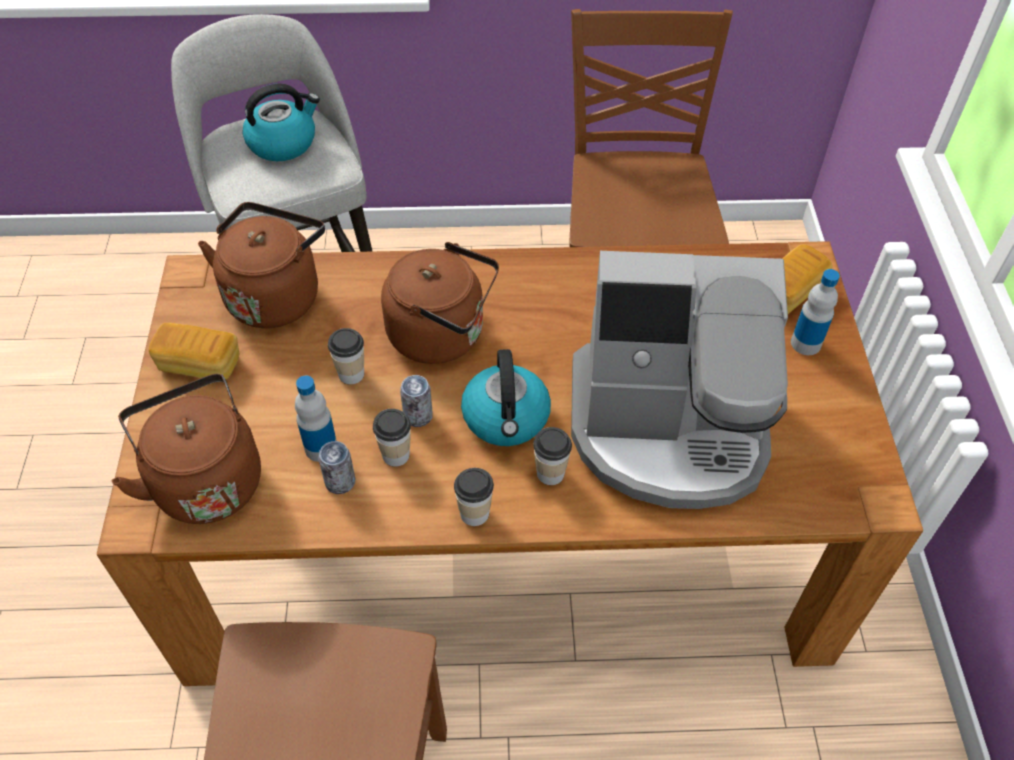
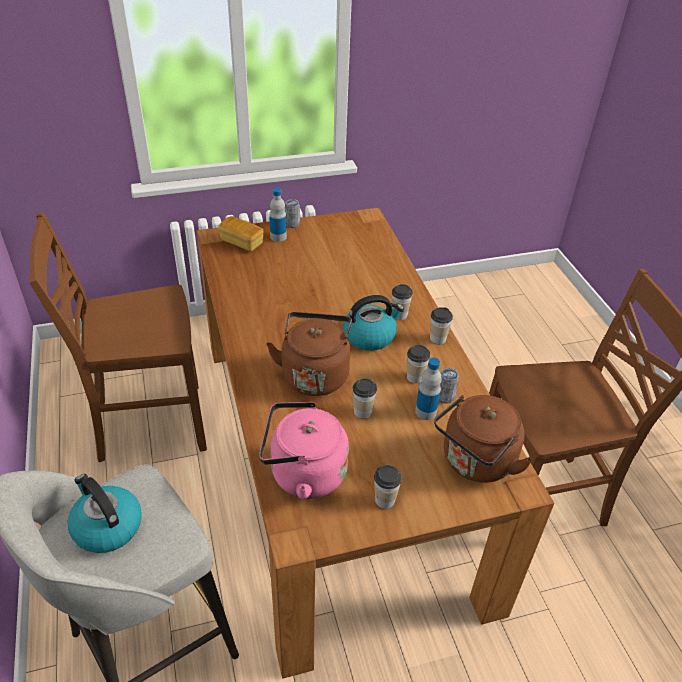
camera: 105 degrees left, 10 degrees down
bread [149,323,239,380] -> cup [374,465,402,509]
brown kettle [198,202,325,328] -> pink kettle [259,402,349,499]
can [400,375,433,427] -> can moved to [285,199,300,228]
coffee machine [571,251,788,509] -> none

